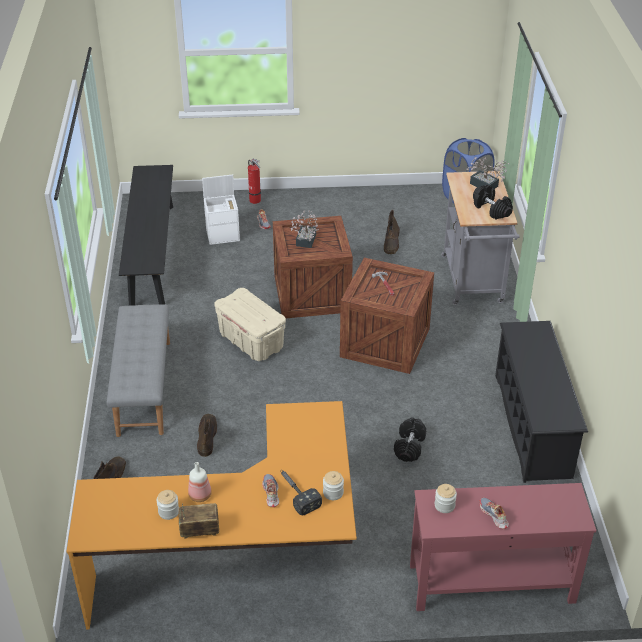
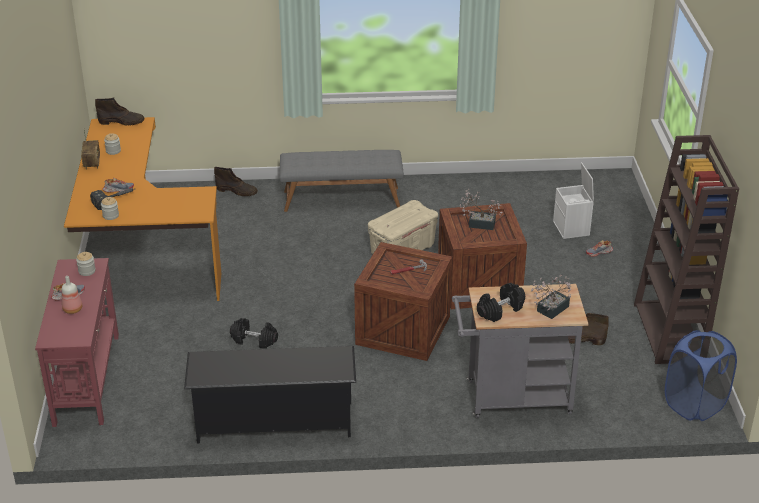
camera: 90 degrees right, 5 degrees down
black bench [119,165,173,306] -> none
bottle [188,462,212,502] -> bottle moved to [62,276,82,314]
brown boot [197,414,217,457] -> brown boot moved to [95,97,144,126]
fire extinguisher [248,158,261,204] -> none
none -> brown bookcase [634,135,739,364]

